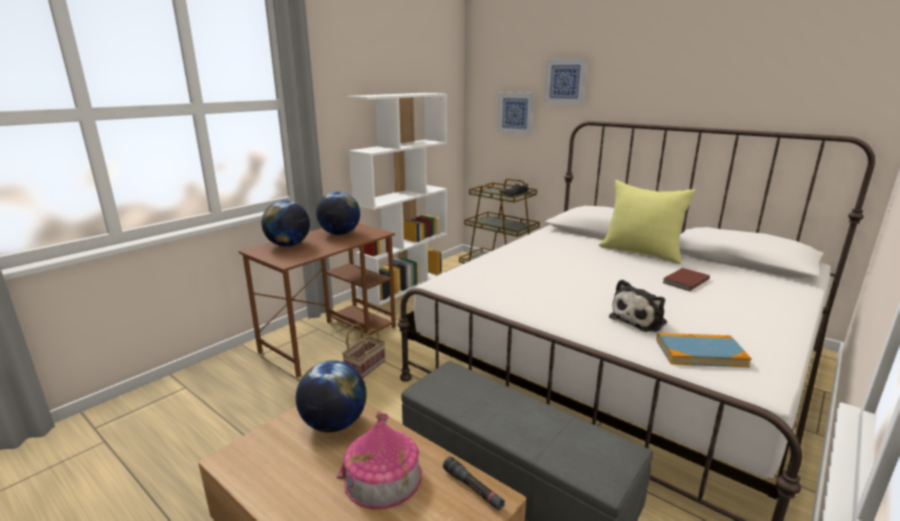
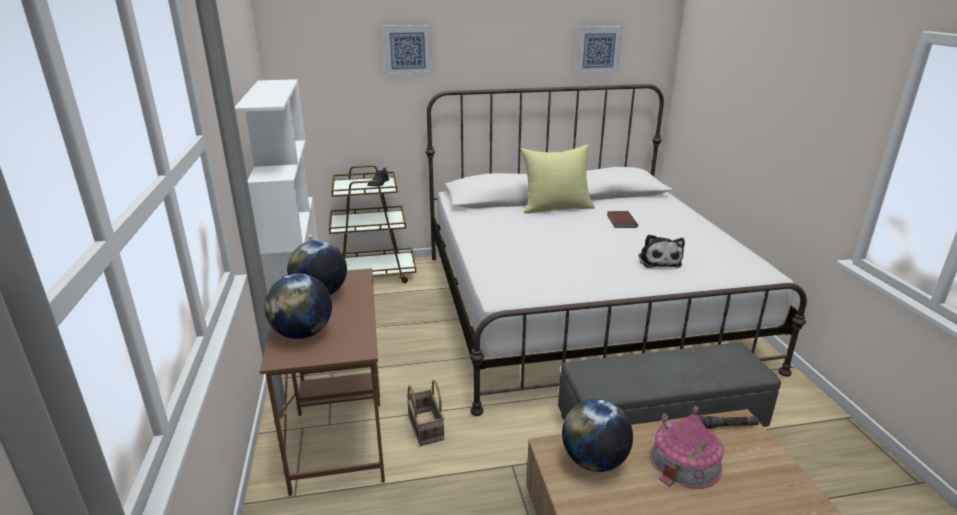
camera: 50 degrees left, 5 degrees up
picture [497,92,534,135] -> picture moved to [576,26,622,74]
book [656,333,752,367] -> none

